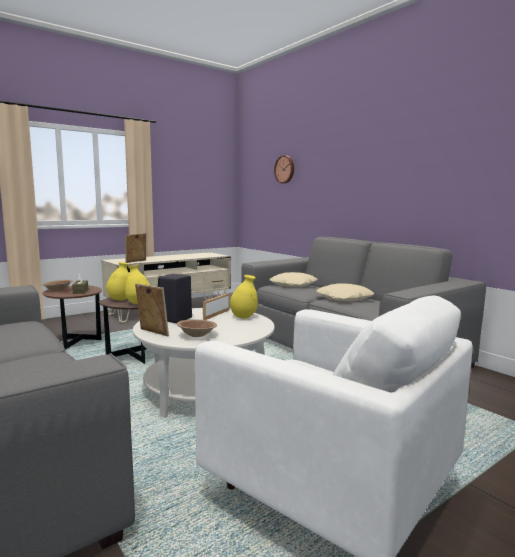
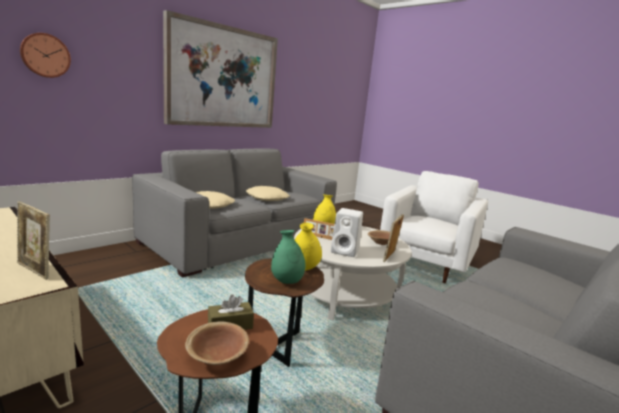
camera: 100 degrees left, 5 degrees up
yellow vase [106,262,129,300] -> green vase [271,230,305,284]
black speaker [158,274,192,323] -> white speaker [331,208,363,257]
none -> picture [163,10,278,128]

